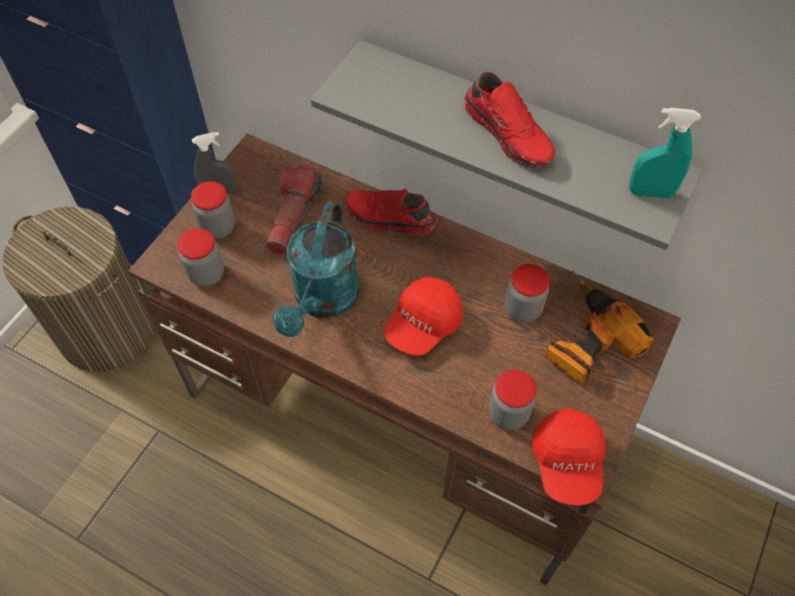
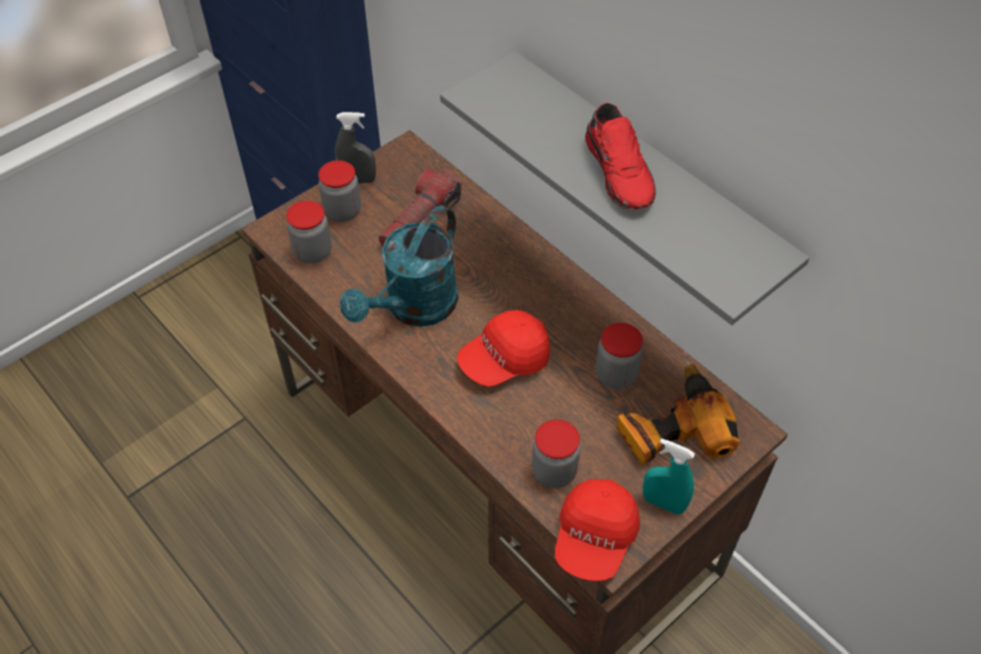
camera: 20 degrees right, 5 degrees down
laundry basket [3,207,154,372] -> none
red shoe [345,189,437,236] -> none
turquoise spray bottle [629,108,701,199] -> turquoise spray bottle moved to [643,438,695,515]

